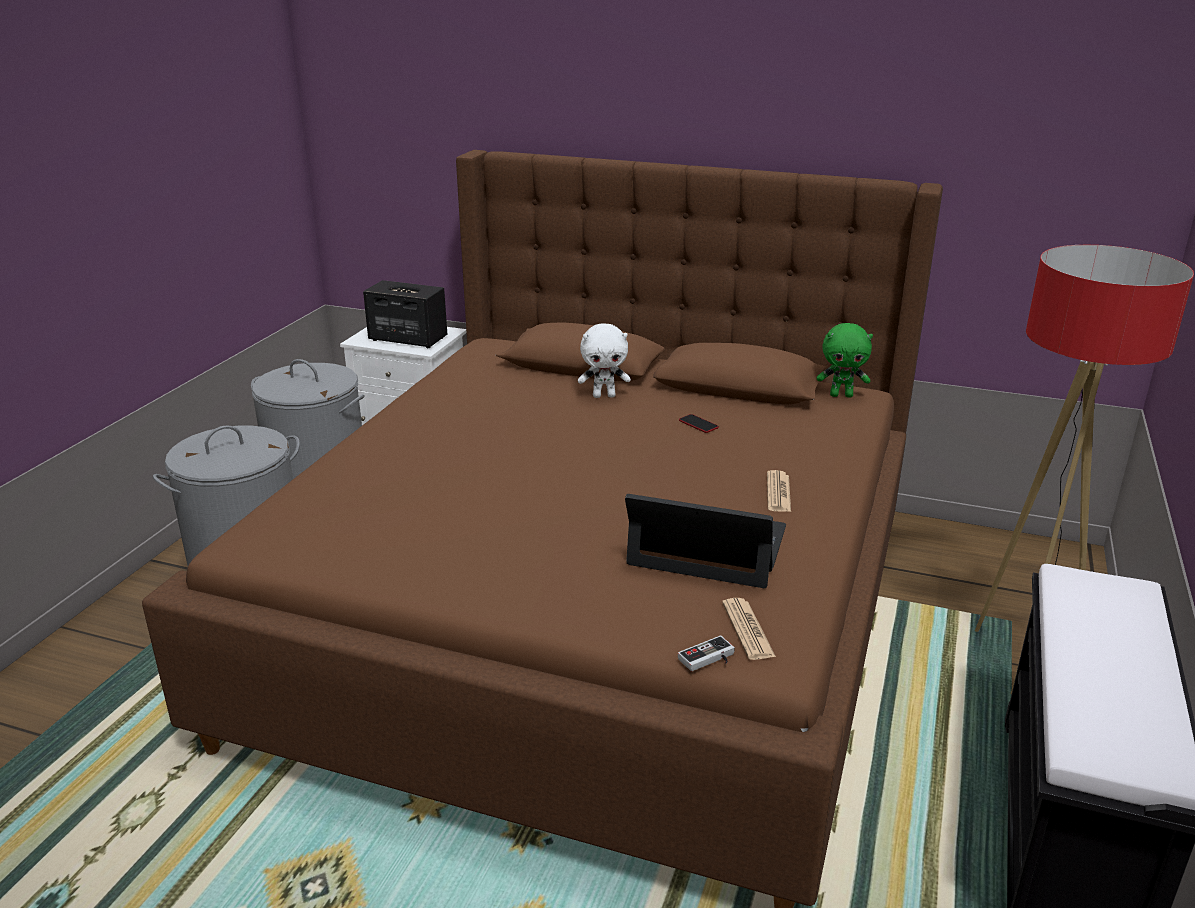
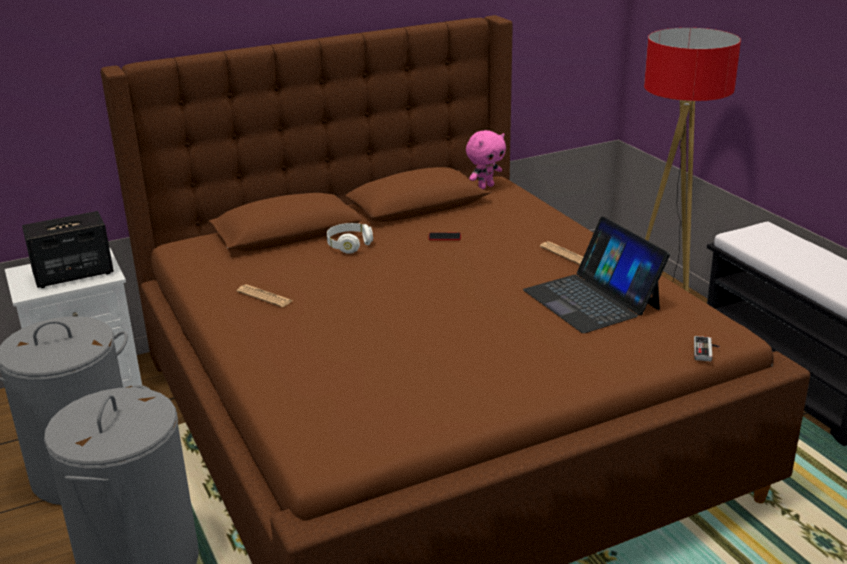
camera: 45 degrees left, 0 degrees up
white plush toy [578,323,631,398] -> white headphones [327,223,373,254]
laptop [625,494,786,588] -> laptop turned 90 degrees counterclockwise [523,216,670,333]
newspaper [722,598,776,660] -> newspaper moved to [236,285,293,307]
green plush toy [817,323,873,397] -> pink plush toy [466,130,506,189]

